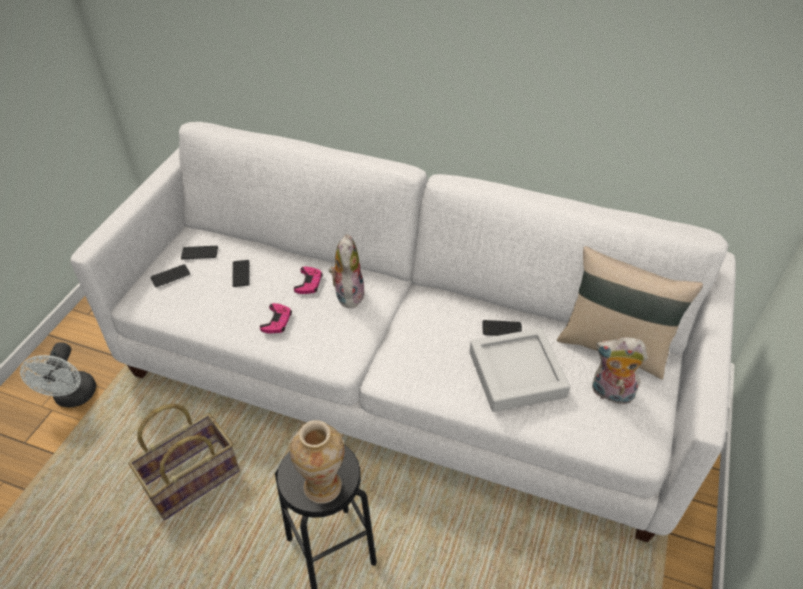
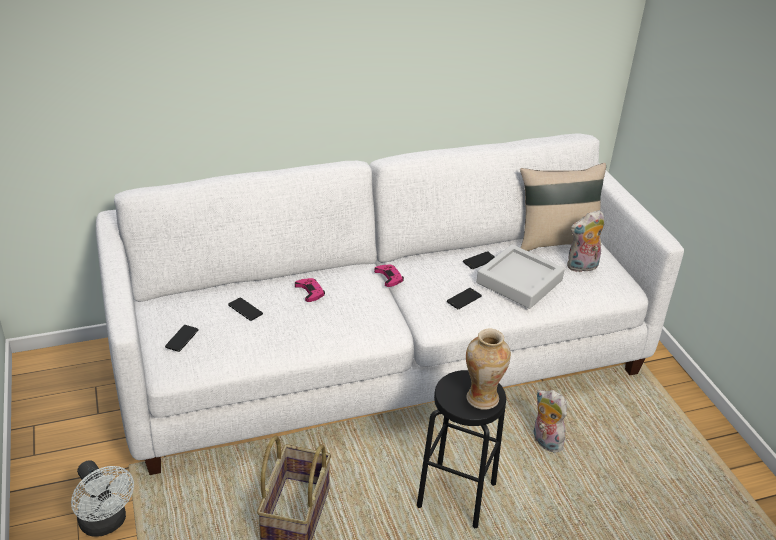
camera: 40 degrees left, 10 degrees down
phone [181,246,218,259] -> phone moved to [447,288,482,309]
pink game controller [260,303,292,333] -> pink game controller moved to [374,265,404,287]
plush toy [329,234,365,308] -> plush toy moved to [534,390,567,452]

